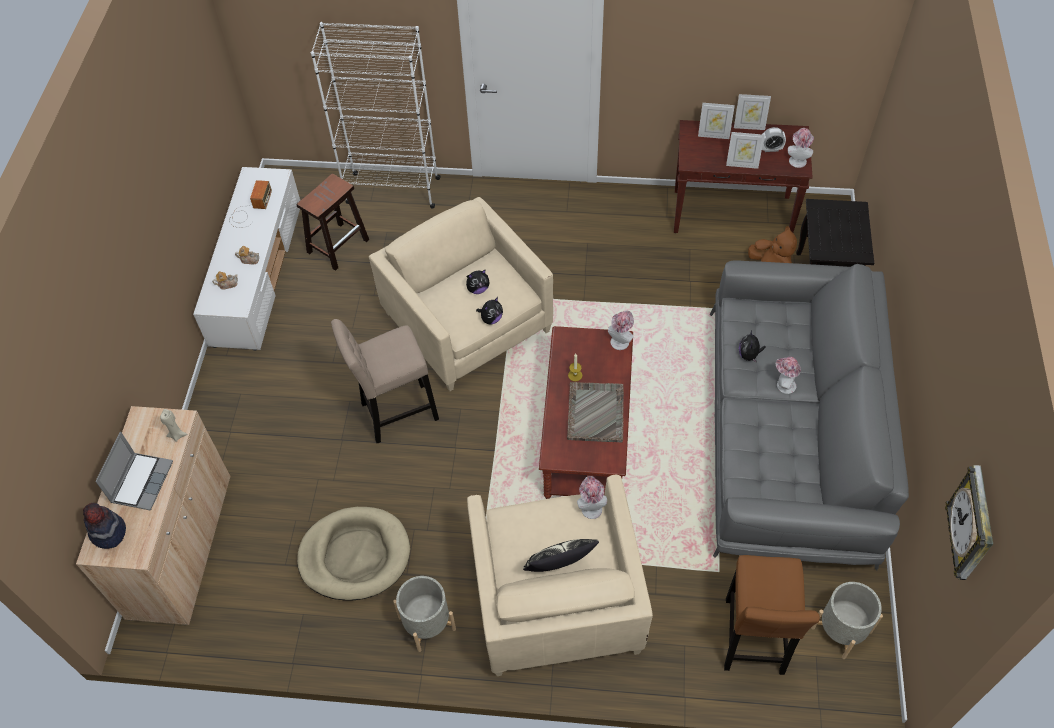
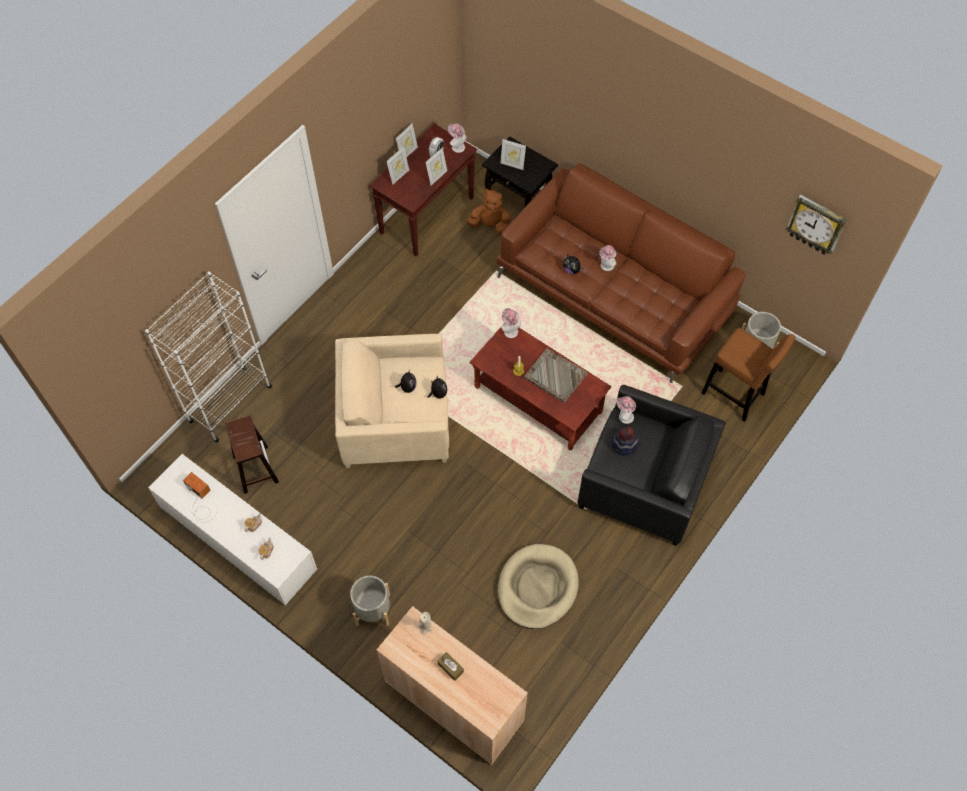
camera: 60 degrees left, 5 degrees up
hat [83,503,126,549] -> hat moved to [611,426,639,455]
laptop [95,432,173,511] -> brown tissue box [437,652,464,681]
beige stool [331,319,439,443] -> none
grey planter [393,576,456,652] -> grey planter moved to [350,576,390,626]
beige armchair [467,475,653,676] -> black armchair [577,385,726,546]
pillow [523,539,599,572] -> none
grey sofa [710,260,909,570] -> brown sofa [497,163,746,383]
none -> picture frame [500,139,526,170]

